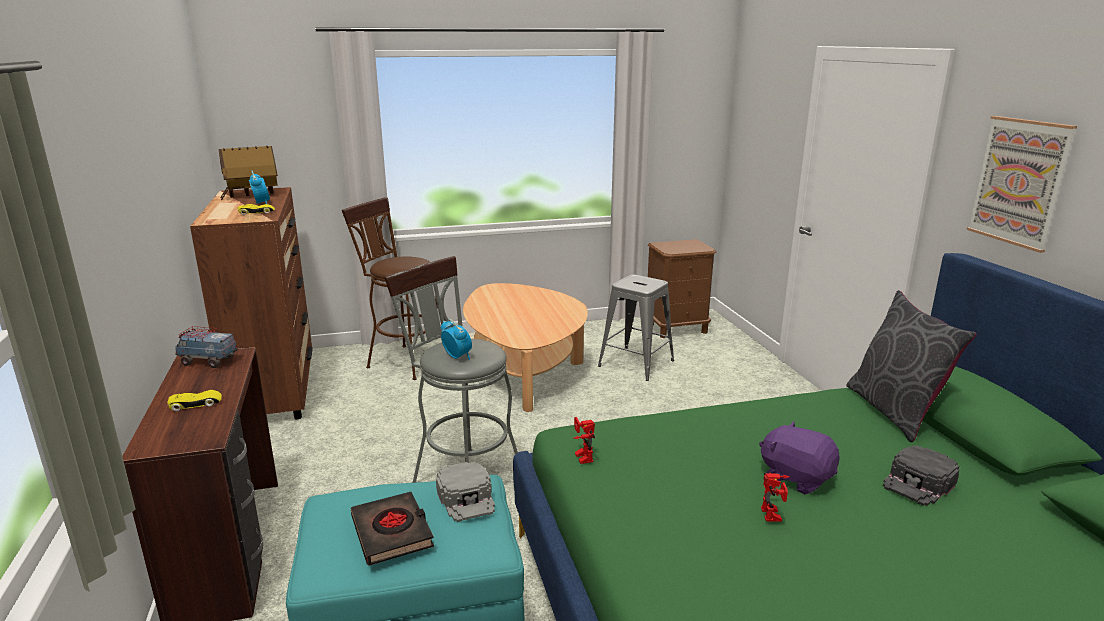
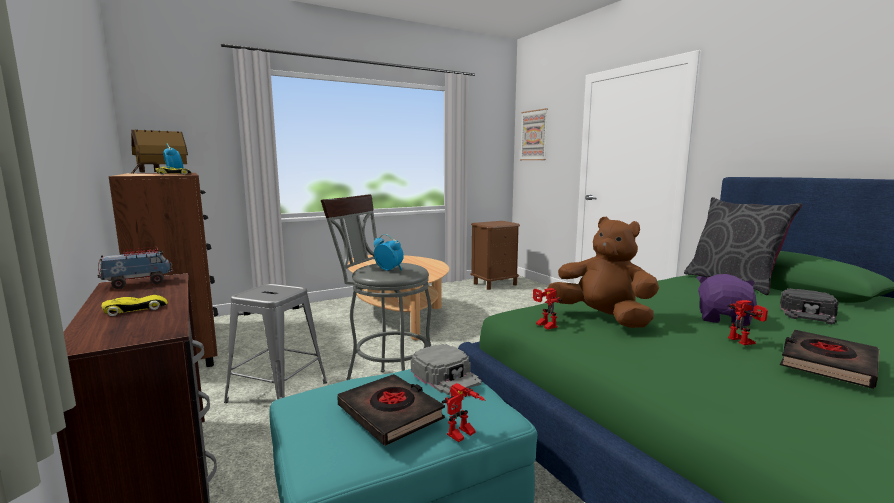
camera: 15 degrees left, 10 degrees down
toy truck [175,326,238,368] -> toy truck turned 150 degrees clockwise [98,247,174,289]
brown stool [342,197,437,380] -> none
grey stool [598,274,674,381] -> grey stool moved to [224,284,327,403]
purple plush toy [759,421,840,494] -> purple plush toy turned 90 degrees clockwise [697,274,757,326]
picture [967,116,1077,253] -> picture moved to [520,108,548,160]
none -> toy robot [442,383,485,442]
none -> brown plush toy [547,217,659,328]
none -> black book [780,329,879,388]

